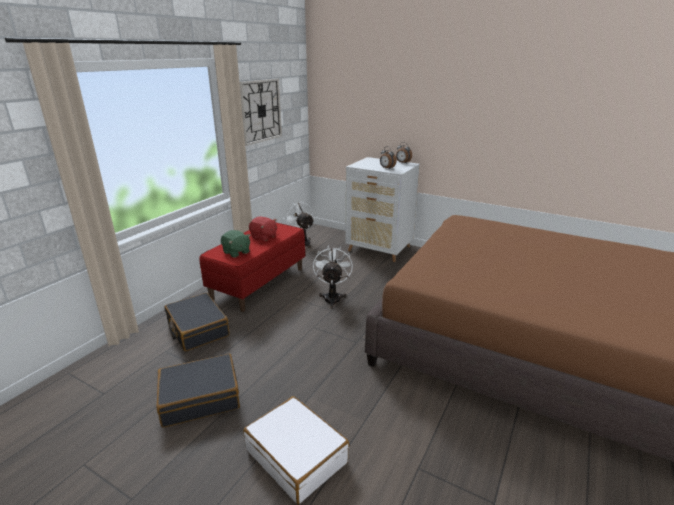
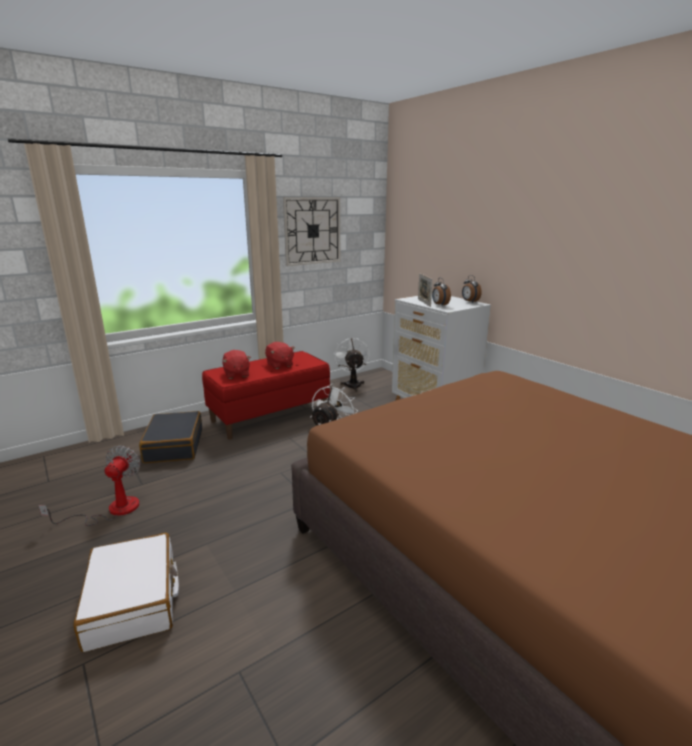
camera: 25 degrees right, 5 degrees down
black suitcase [156,354,240,428] -> fan [38,446,141,526]
green plush toy [221,230,250,258] -> red plush toy [222,350,251,379]
none -> picture frame [418,273,433,307]

